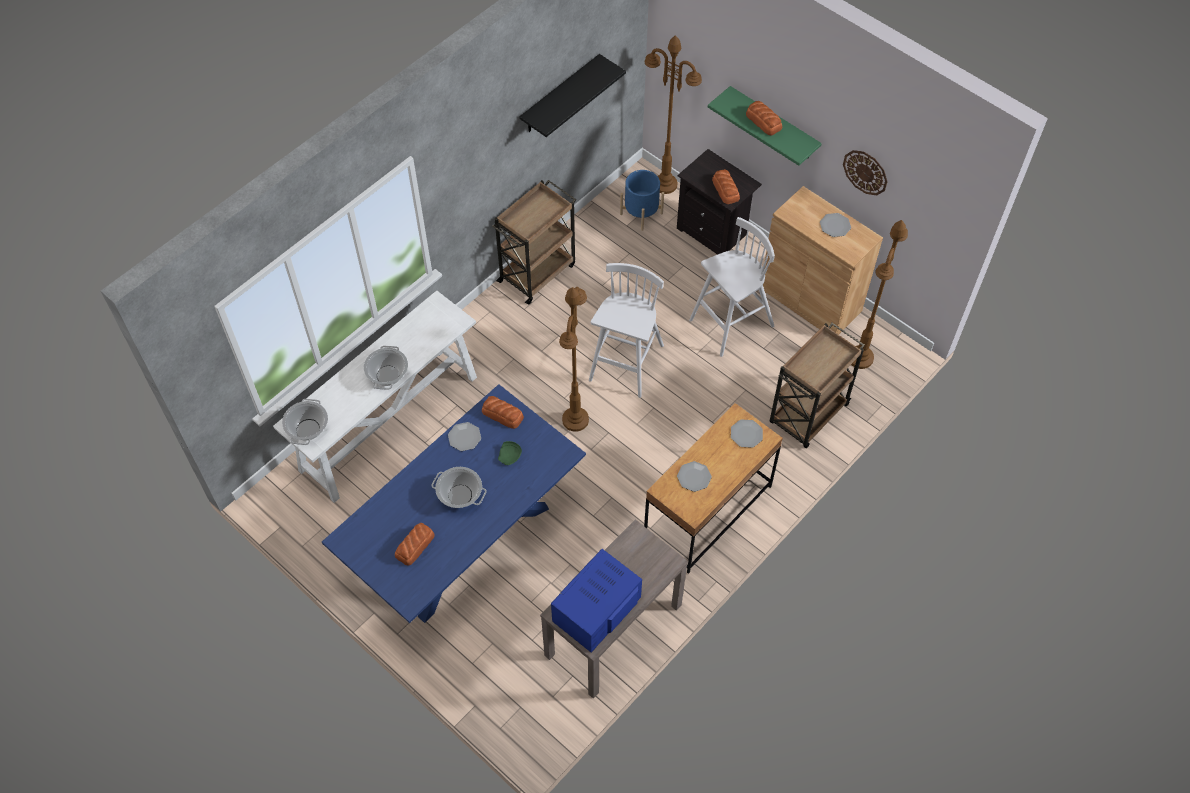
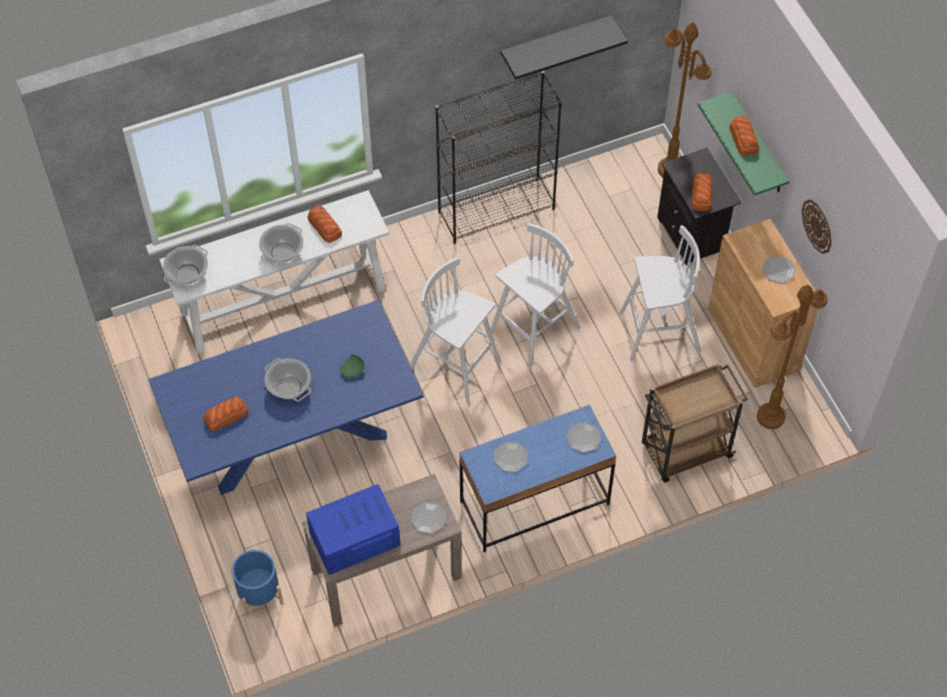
camera: 25 degrees right, 0 degrees up
plate [448,422,481,451] -> plate moved to [411,502,446,534]
bread [482,396,524,429] -> bread moved to [308,205,342,243]
brown cart [492,180,576,305] -> black bookcase [435,71,562,244]
brown floor lamp [559,287,589,432] -> white stool [410,257,501,403]
blue planter [620,170,664,231] -> blue planter moved to [231,550,284,617]
brown desk [644,403,783,574] -> blue desk [459,405,616,552]

